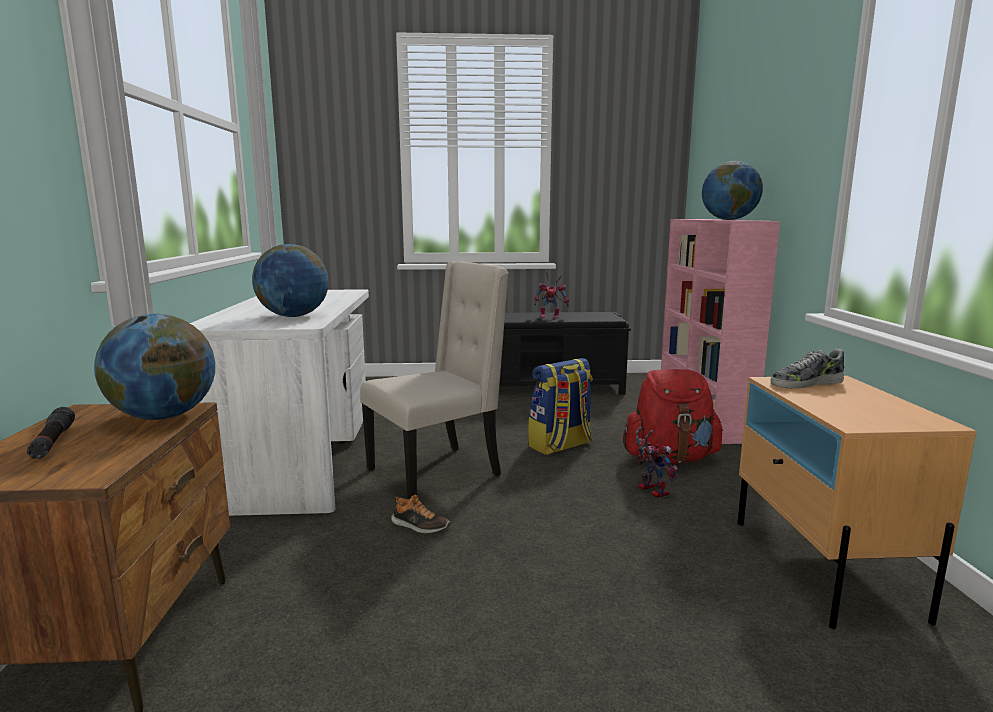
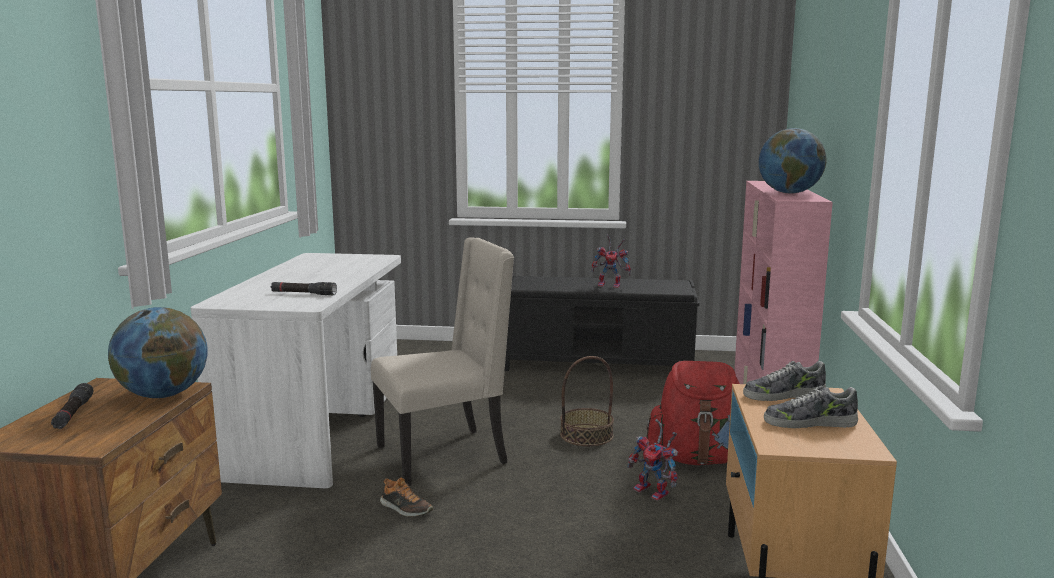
camera: 10 degrees right, 0 degrees up
globe [252,244,329,317] -> black flashlight [271,282,337,295]
backpack [528,358,593,455] -> basket [560,356,614,446]
toy robot [636,427,678,498] -> toy robot turned 150 degrees clockwise [627,419,678,501]
none -> shoe [764,386,858,428]

